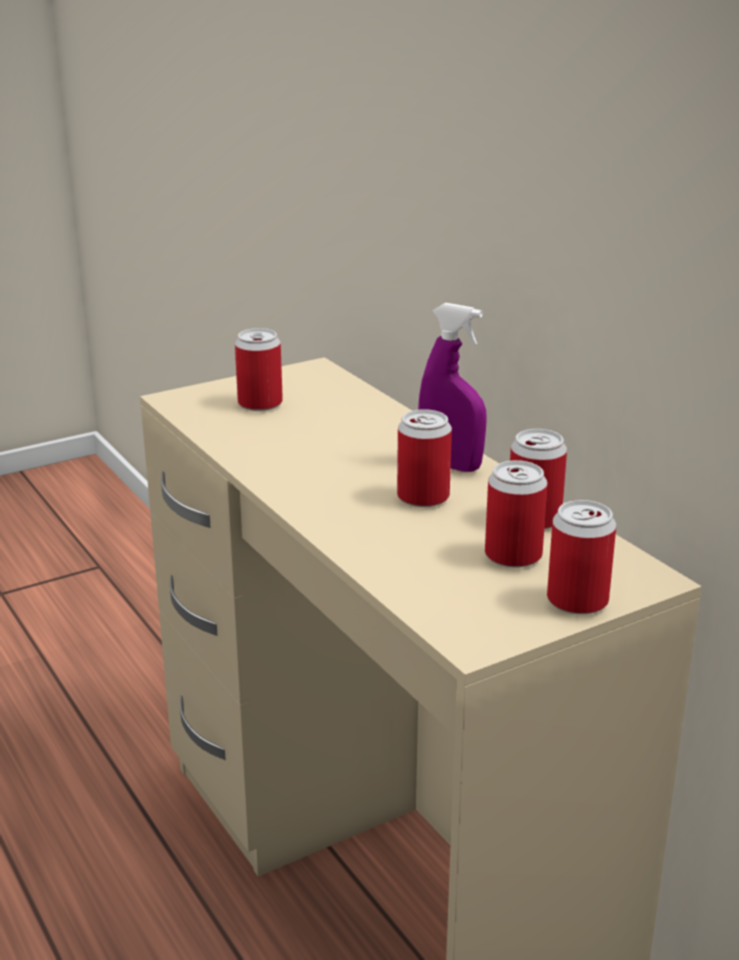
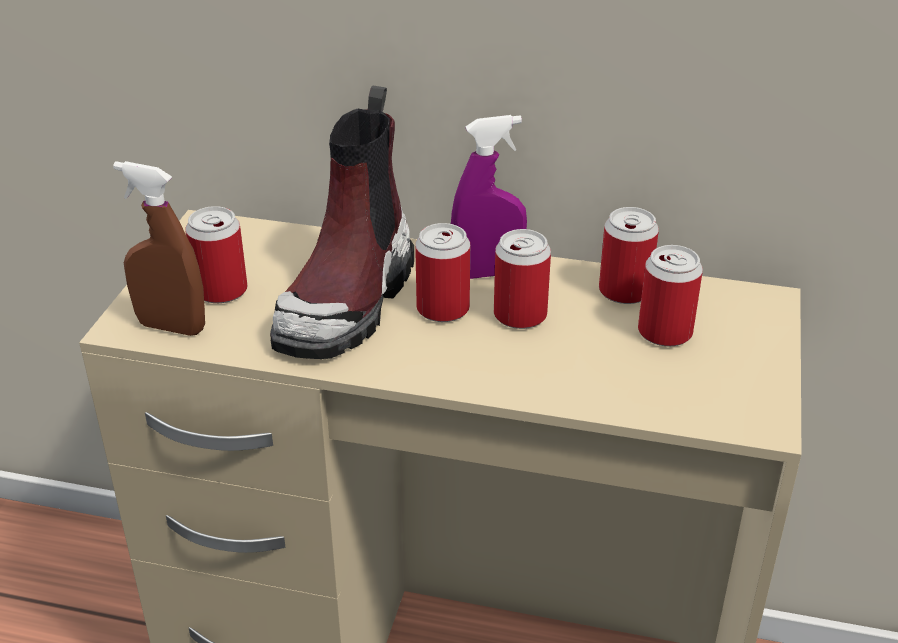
camera: 45 degrees left, 10 degrees up
can [547,500,616,614] -> can moved to [415,223,470,322]
none -> brown spray bottle [113,161,205,336]
none -> boot [270,85,414,359]

